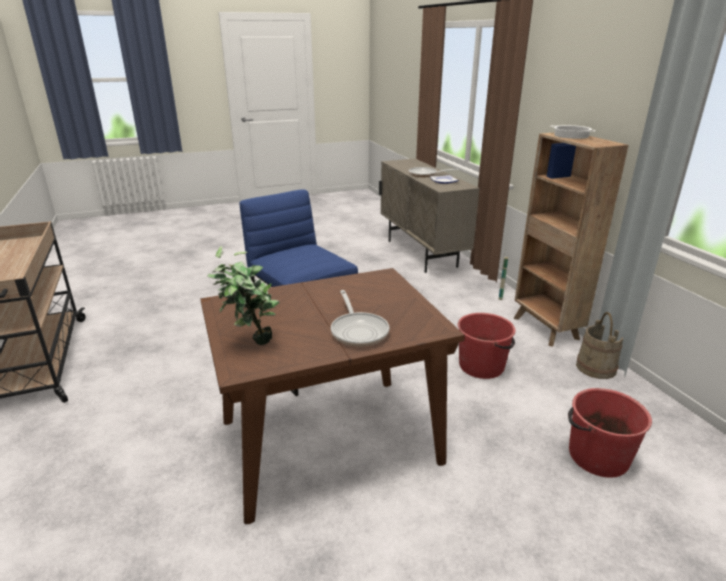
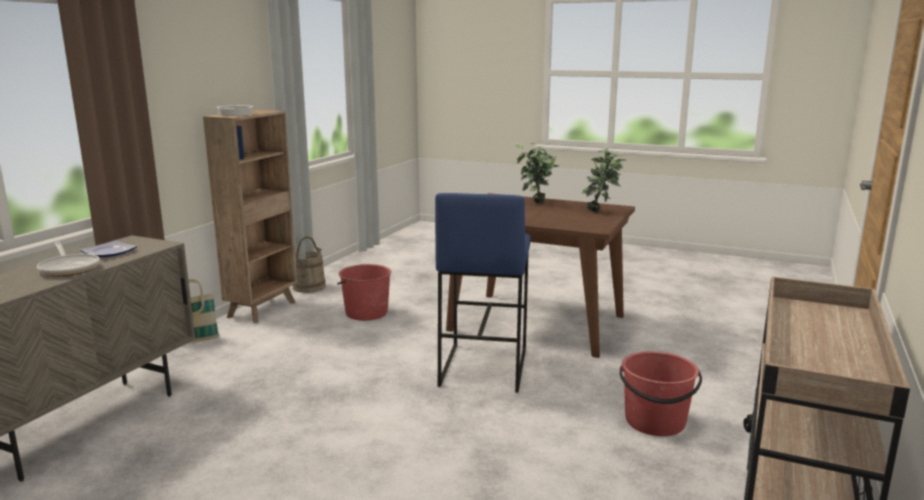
camera: 135 degrees left, 10 degrees down
frying pan [331,290,389,347] -> potted plant [515,143,559,203]
red bucket [568,388,652,478] -> red bucket moved to [620,351,702,436]

